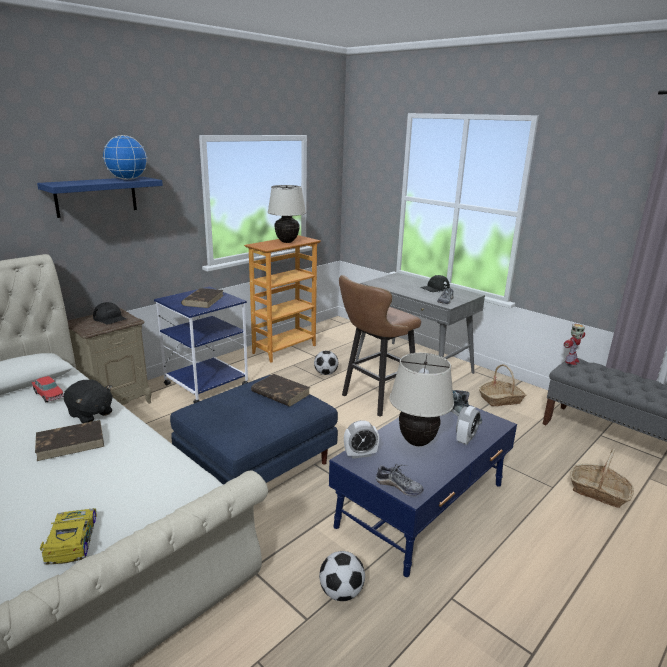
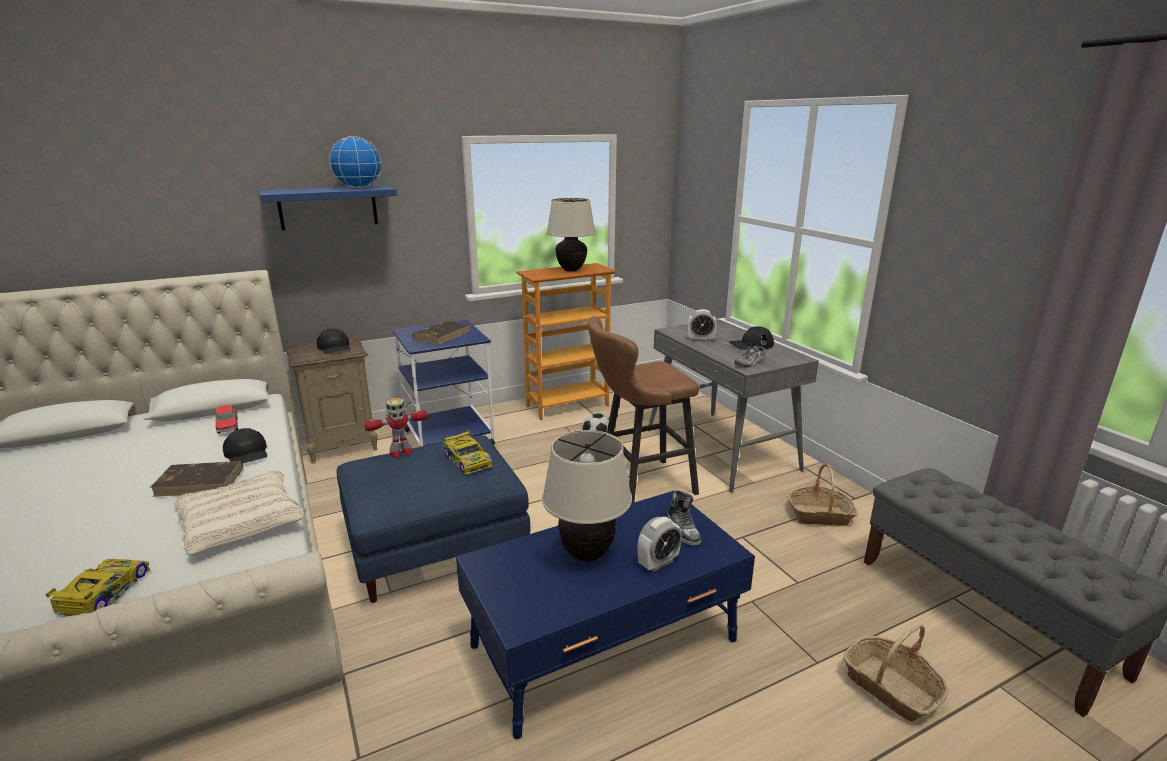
camera: 20 degrees right, 0 degrees up
black plush toy [64,380,113,423] -> black cap [223,428,267,463]
brown book [251,374,310,407] -> toy car [442,430,492,475]
football [319,551,365,601] -> none
alarm clock [344,420,379,459] -> alarm clock moved to [688,309,717,342]
shoe [376,464,424,496] -> none
toy robot [564,324,585,365] -> toy robot moved to [364,398,428,458]
none -> beige pillow [174,471,305,556]

